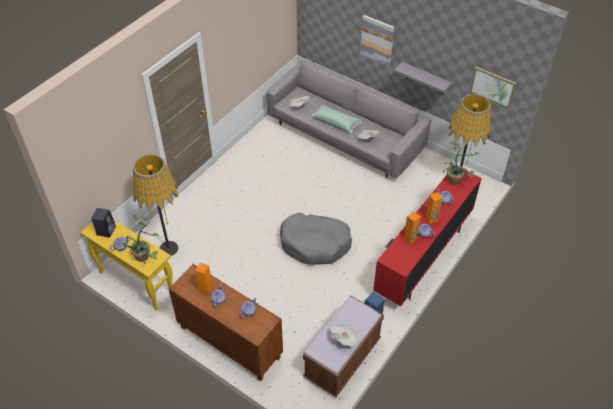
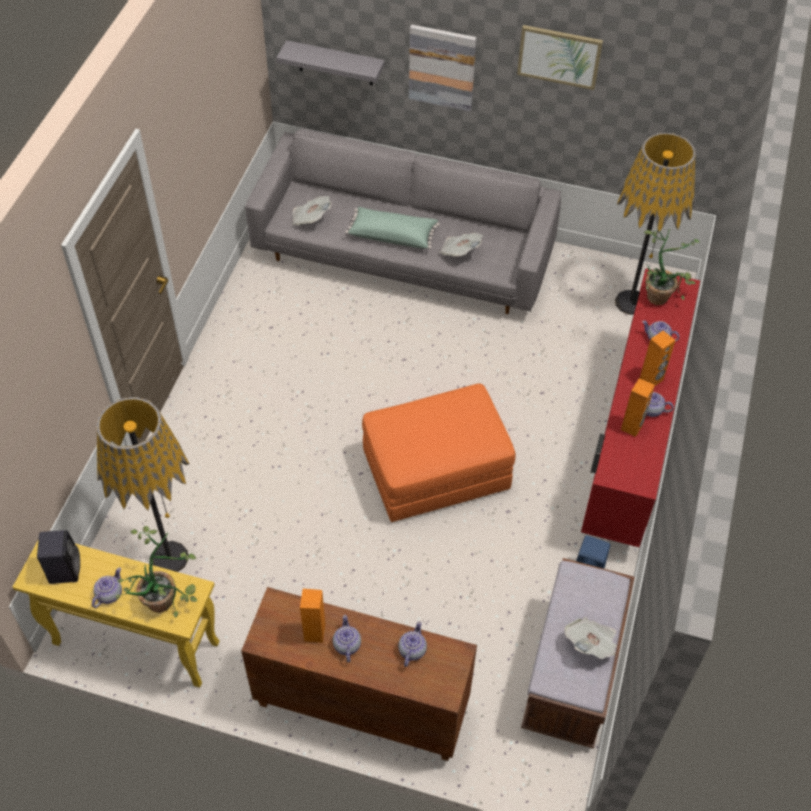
camera: 20 degrees left, 5 degrees up
grey dog bed [280,213,352,265] -> orange ottoman [362,384,515,522]
grey shelf [394,62,452,94] -> grey shelf moved to [276,40,385,85]
picture [470,67,516,108] -> picture moved to [517,25,603,90]

